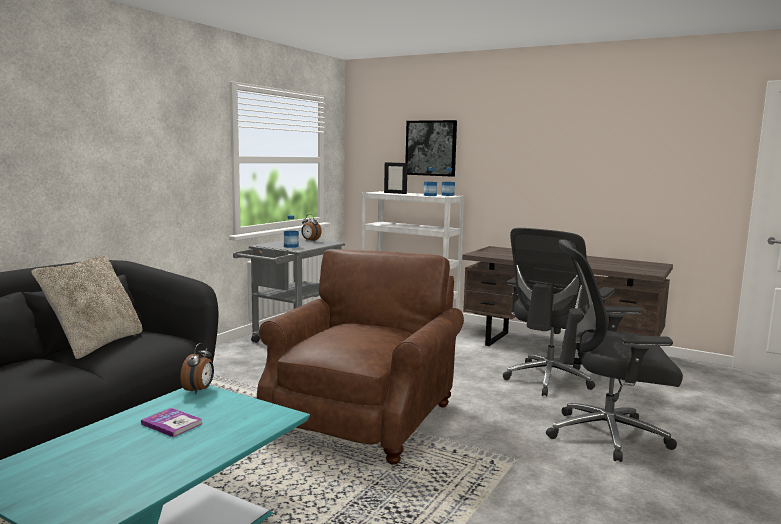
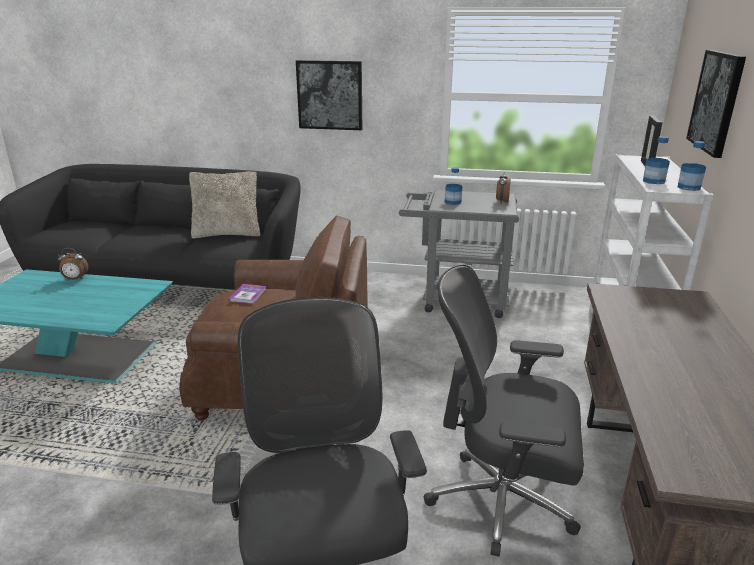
camera: 70 degrees right, 15 degrees up
book [141,408,202,437] -> book moved to [229,284,266,304]
alarm clock [180,343,214,394] -> alarm clock moved to [57,248,88,280]
none -> picture [296,60,362,130]

